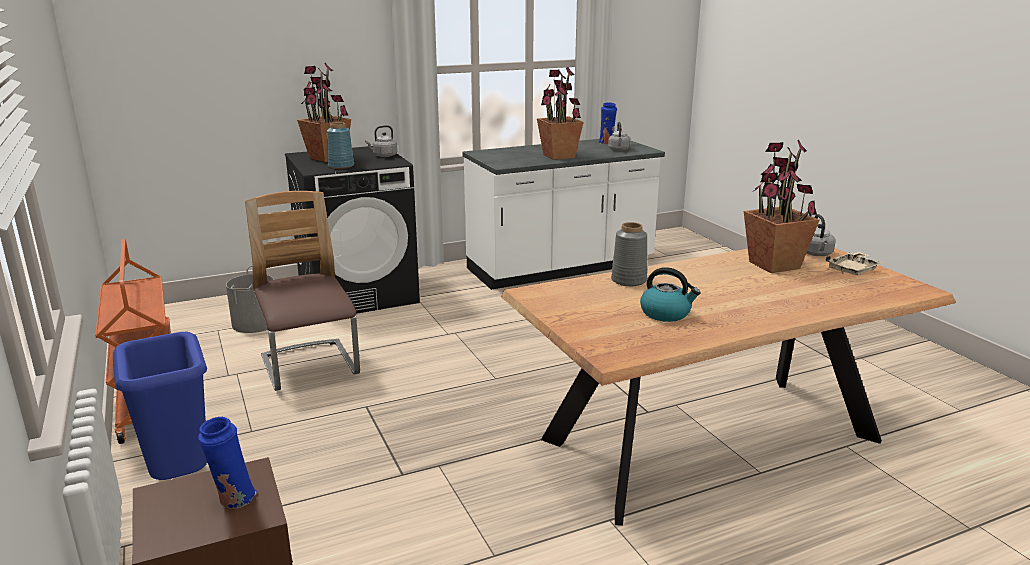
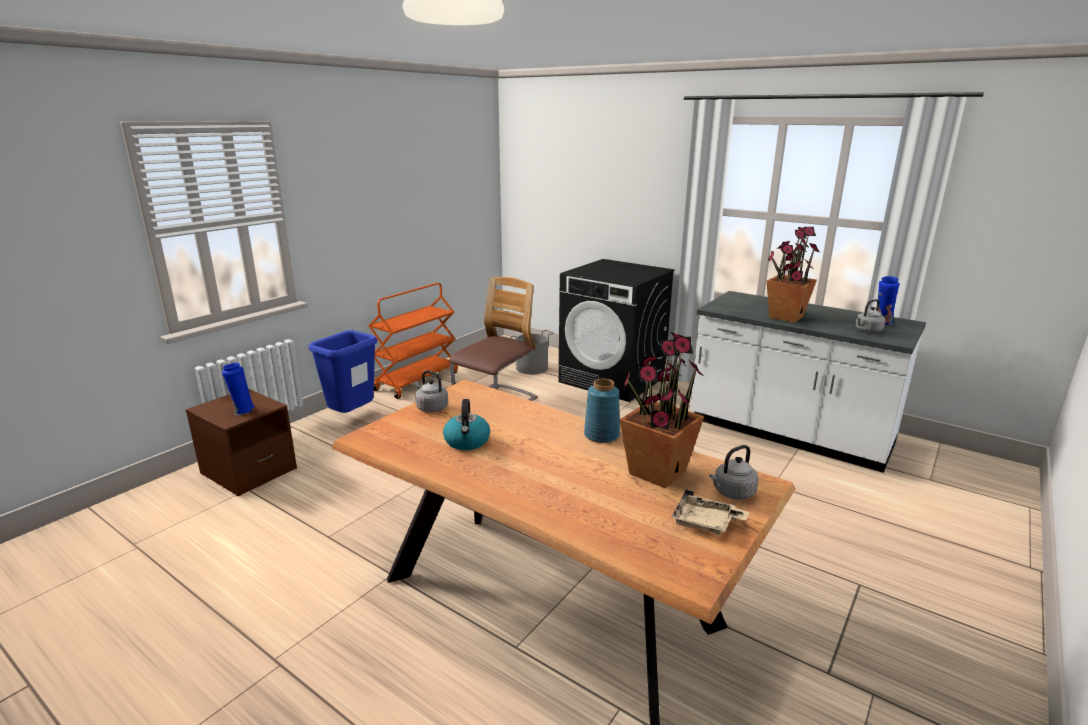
camera: 60 degrees right, 0 degrees up
potted plant [297,63,351,162] -> none
blue vase [327,122,354,169] -> blue vase moved to [584,378,620,443]
grey kettle [365,125,398,157] -> grey kettle moved to [414,370,448,412]
grey vase [611,222,647,286] -> none

